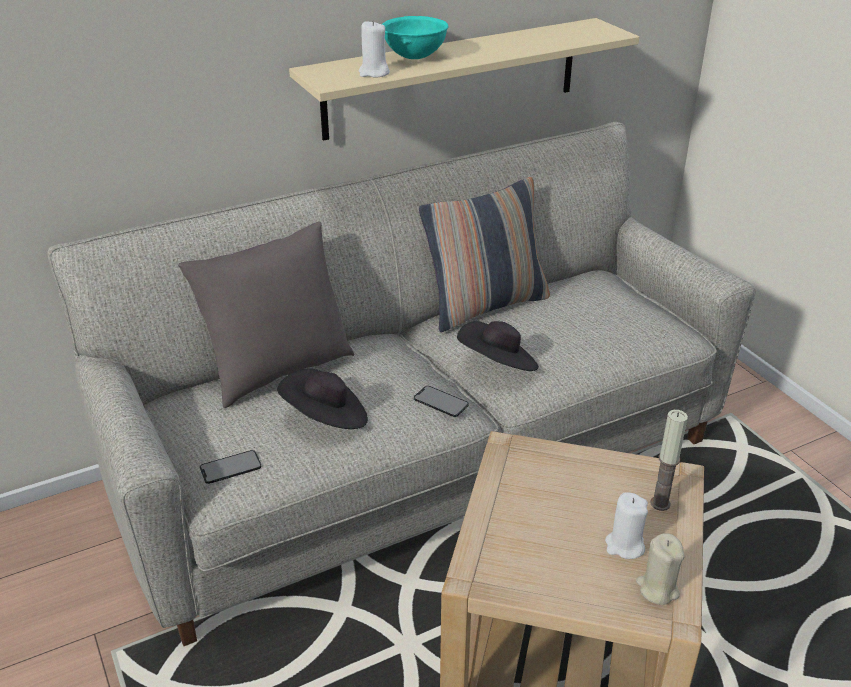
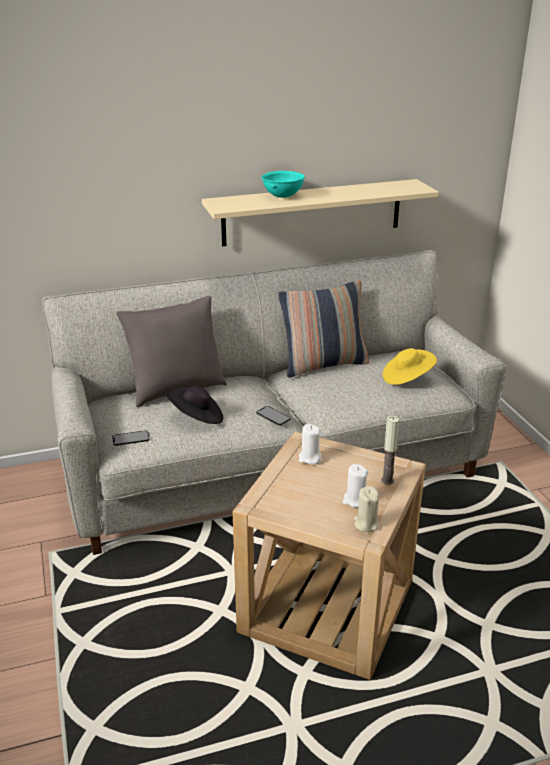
camera: 10 degrees right, 5 degrees down
white candle [359,20,390,78] -> white candle moved to [299,424,321,464]
black hat [457,321,539,371] -> none
none -> yellow hat [383,348,437,385]

